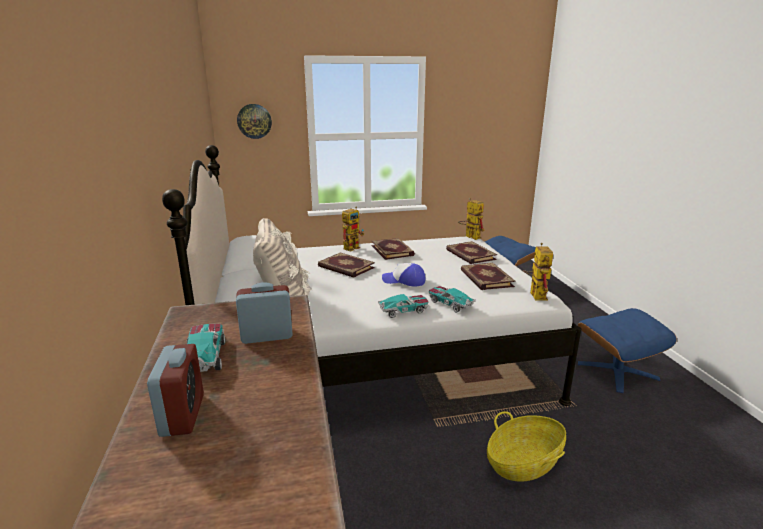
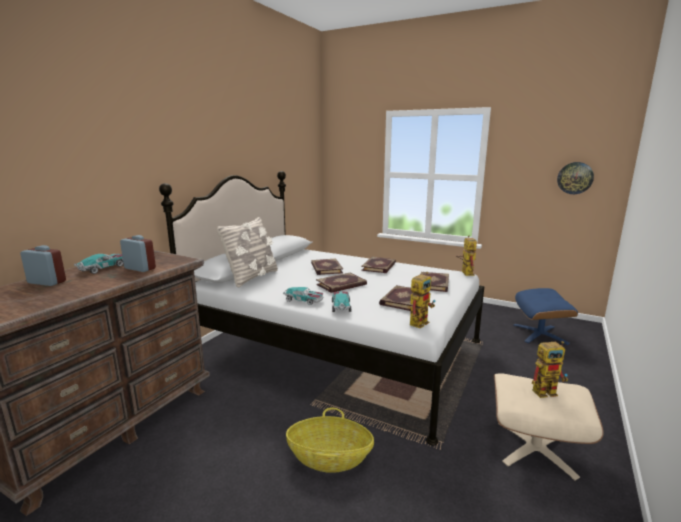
camera: 40 degrees right, 5 degrees down
alarm clock [147,344,204,437] -> alarm clock turned 105 degrees counterclockwise [20,245,66,286]
wall clock [237,104,272,139] -> wall clock moved to [557,162,594,194]
toy robot [342,207,364,252] -> toy robot moved to [532,341,568,398]
cap [382,263,426,287] -> book [316,273,367,293]
blue ottoman [578,308,677,393] -> beige ottoman [494,373,604,480]

